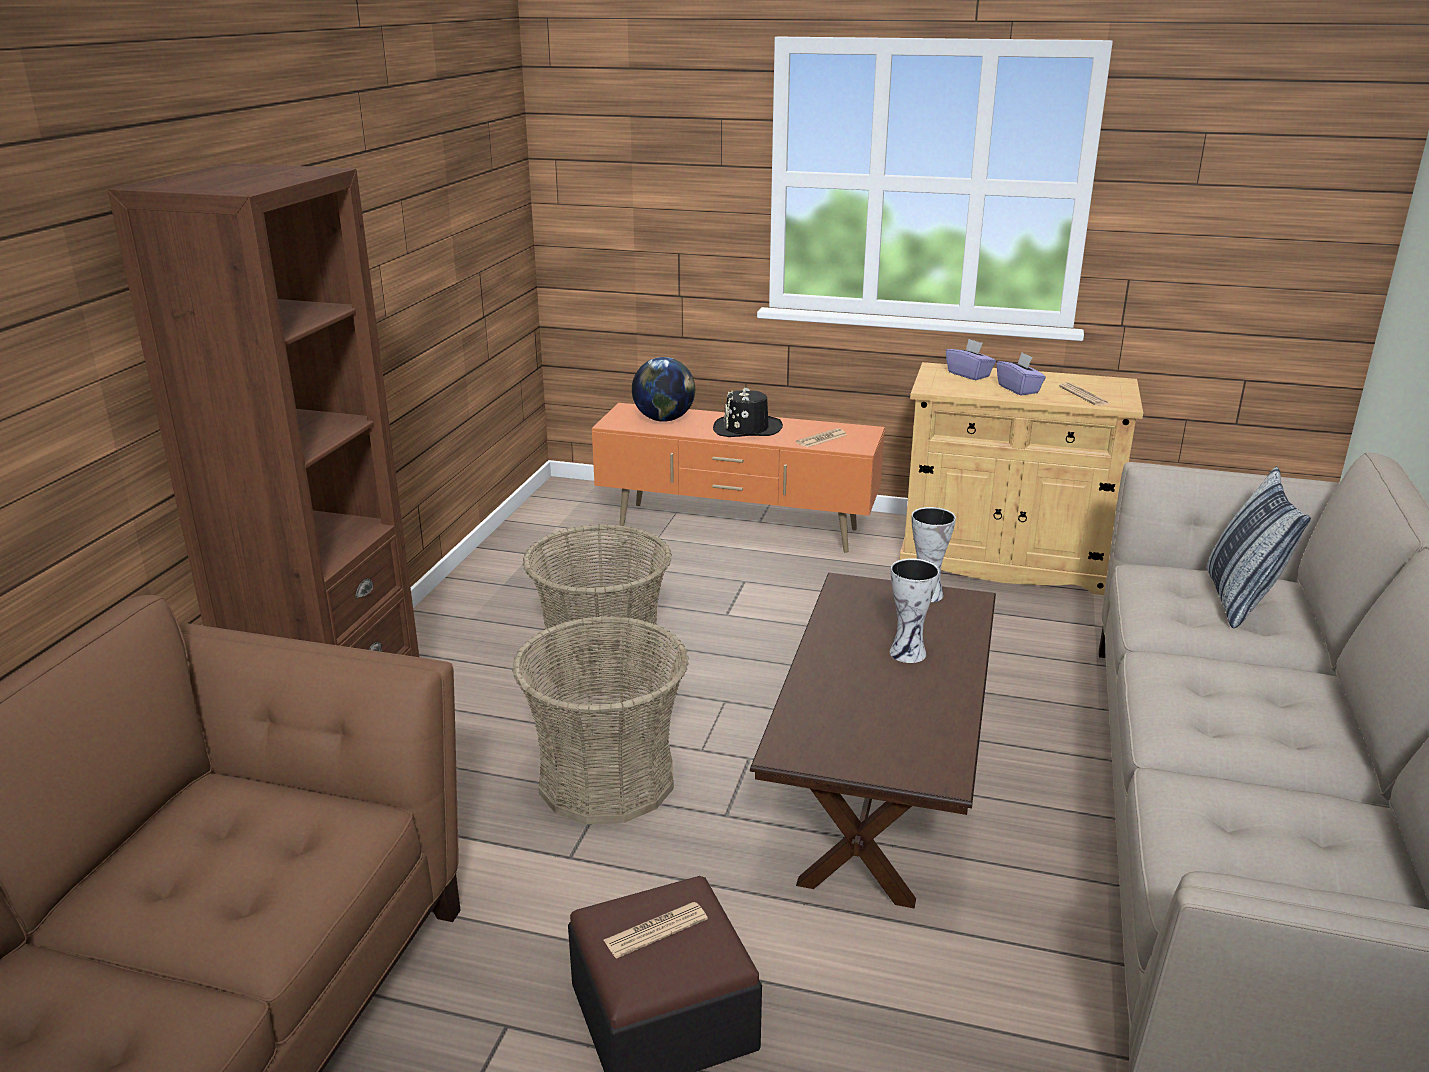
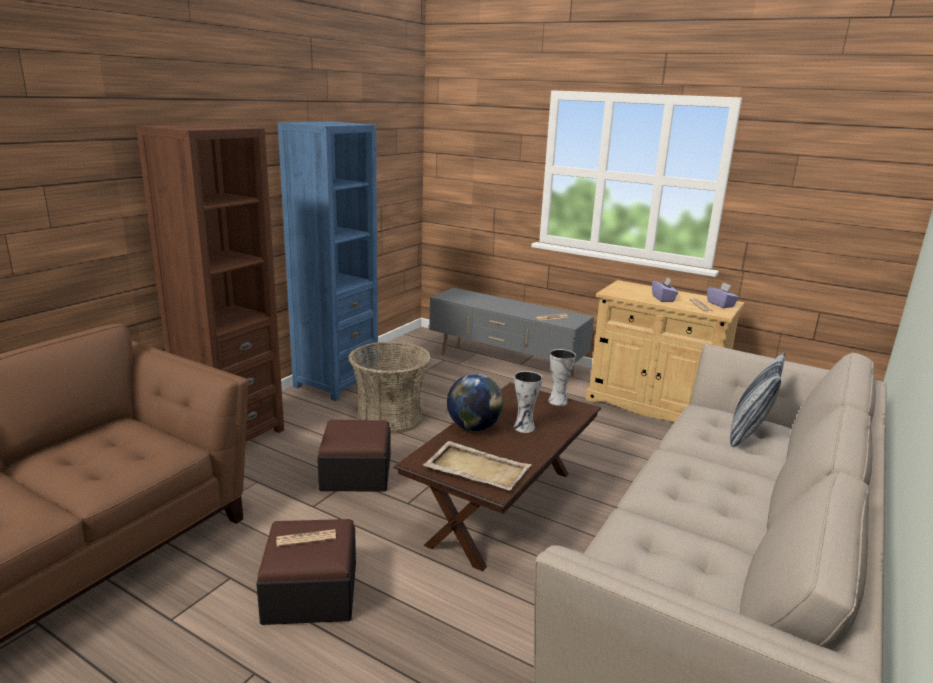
camera: 15 degrees right, 5 degrees down
basket [512,616,689,824] -> ottoman [317,420,390,492]
orange tv stand [592,403,885,553] -> grey tv stand [429,288,594,376]
globe [632,357,695,422] -> globe moved to [447,374,503,431]
black hat [713,388,783,437] -> none
purple tissue box [946,339,996,380] -> purple tissue box moved to [707,282,739,308]
none -> blue bookcase [278,121,378,401]
none -> beige tray [423,441,532,490]

